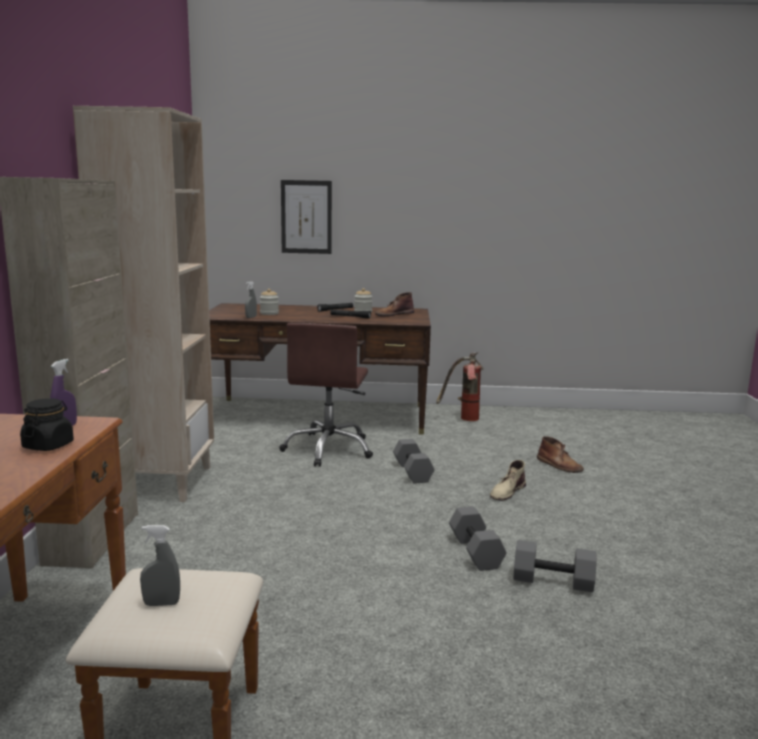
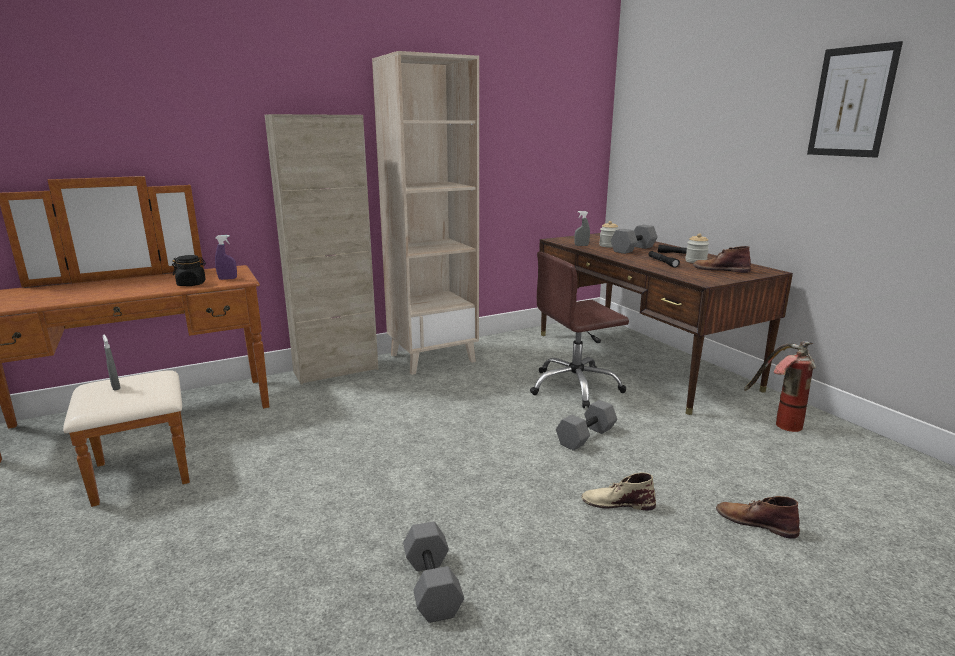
camera: 60 degrees right, 5 degrees up
picture [281,180,332,254] -> picture moved to [807,41,903,158]
grey dumbbell [449,506,507,571] -> grey dumbbell moved to [611,225,658,254]
brown boot [537,436,584,473] -> brown boot turned 105 degrees clockwise [716,496,800,539]

